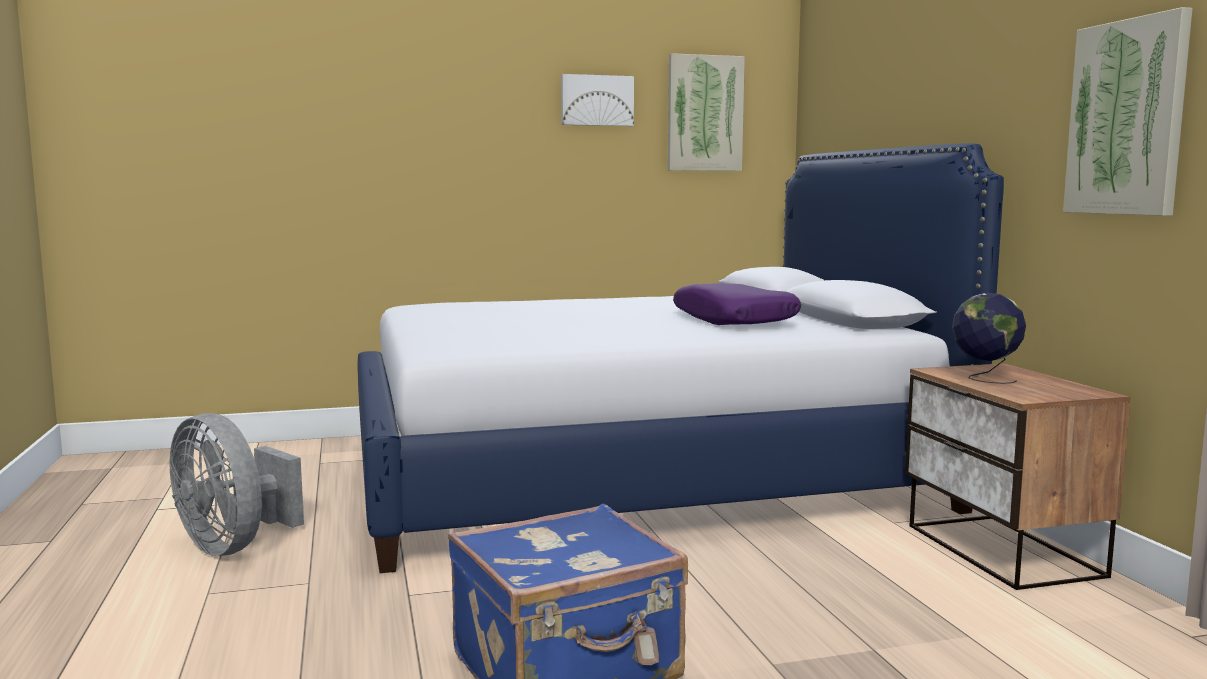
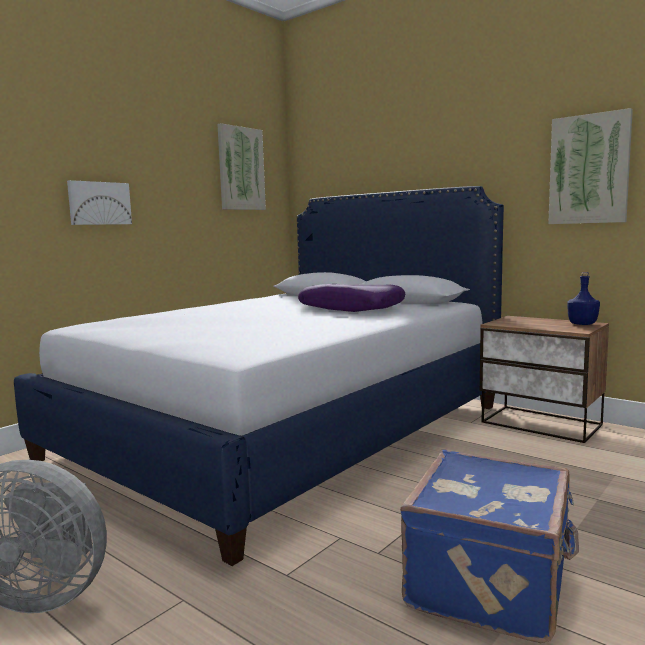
camera: 35 degrees left, 0 degrees up
picture [561,74,634,126] -> picture moved to [67,180,132,225]
globe [952,293,1026,384] -> none
none -> blue bottle [567,272,600,325]

